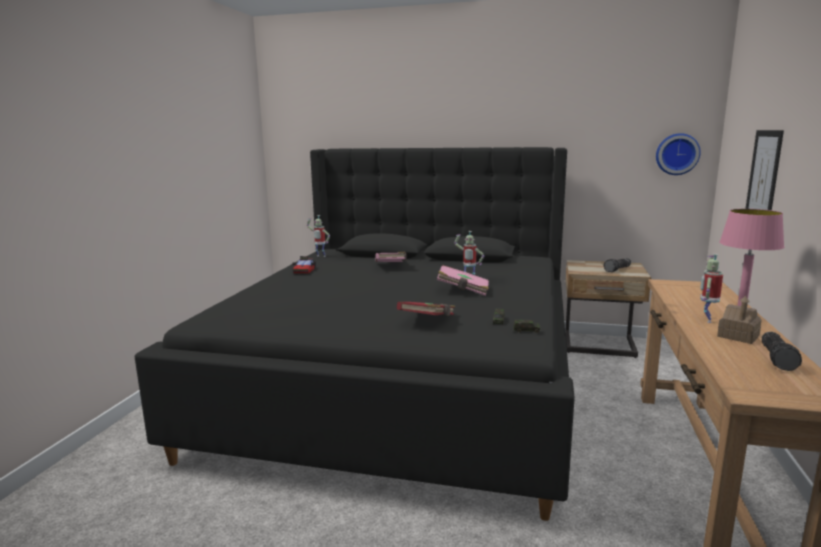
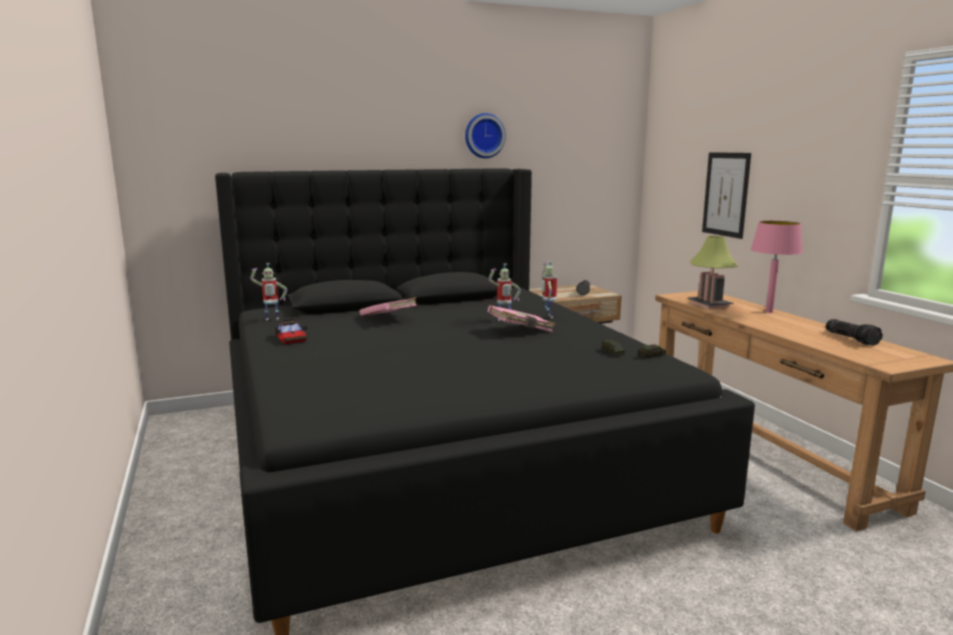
camera: 35 degrees left, 0 degrees up
red book [397,302,455,316] -> none
wall clock [656,133,701,175] -> wall clock moved to [465,113,506,158]
toy robot [700,254,723,323] -> toy robot moved to [542,261,557,318]
toy house [717,296,762,344] -> none
none -> table lamp [688,236,738,309]

